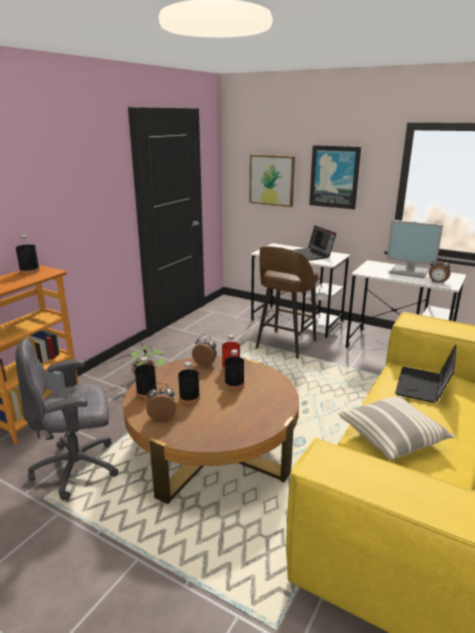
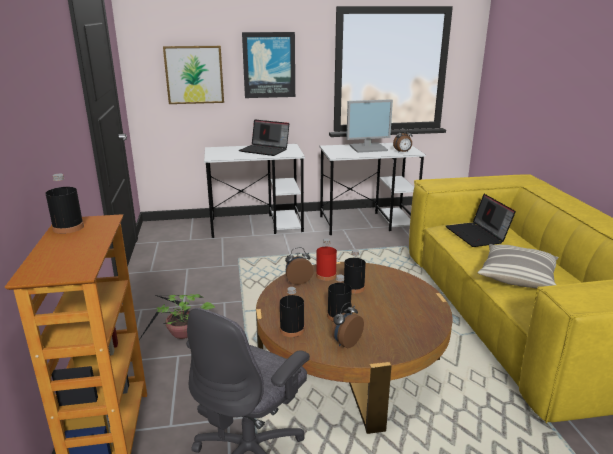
camera: 40 degrees left, 0 degrees up
brown stool [255,246,318,359] -> none

